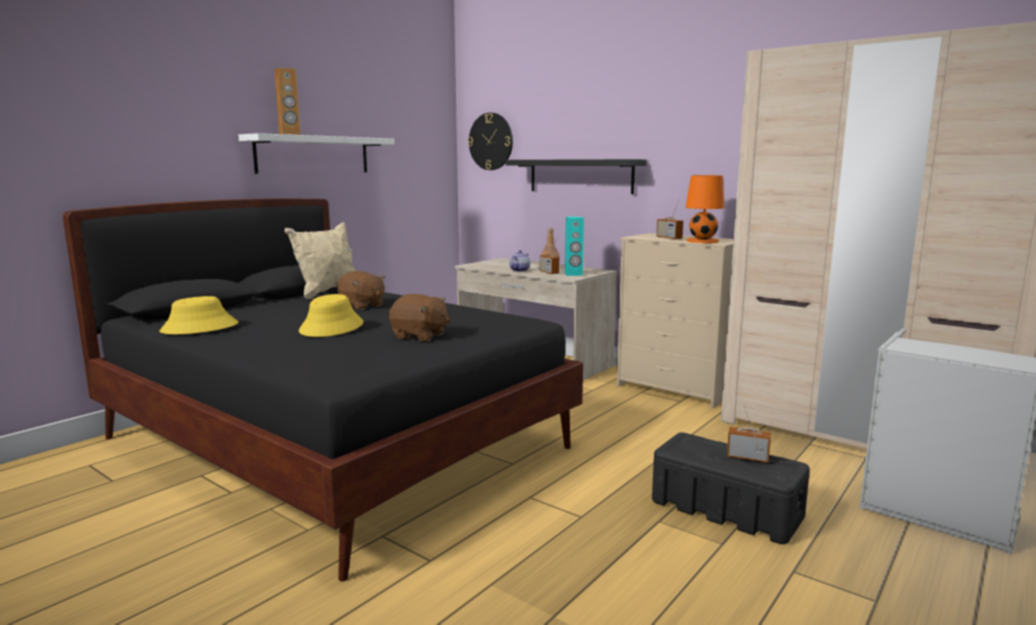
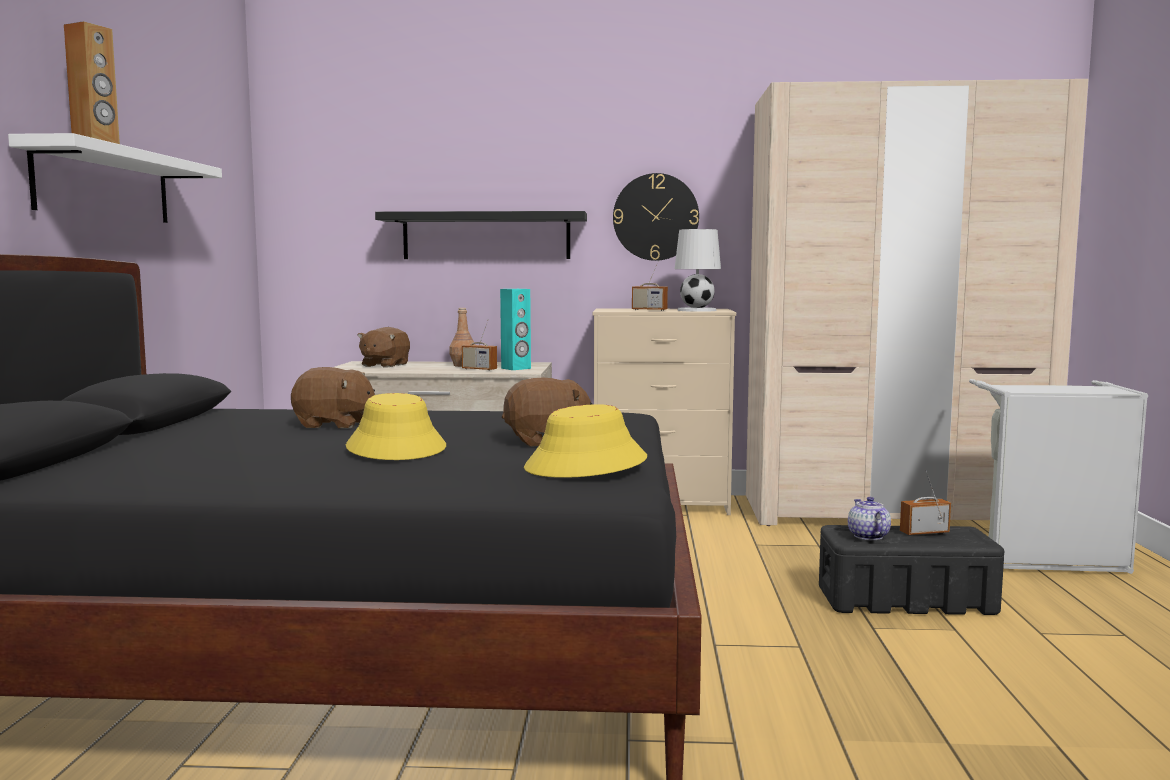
camera: 35 degrees left, 5 degrees down
yellow hat [160,296,238,334] -> yellow hat moved to [524,404,647,478]
beige pillow [285,222,355,299] -> none
wall clock [468,113,513,170] -> wall clock moved to [613,173,699,261]
teapot [509,250,530,272] -> teapot moved to [848,497,891,540]
orange table lamp [686,175,725,243] -> white table lamp [674,229,721,312]
none -> brown plush toy [357,327,410,368]

